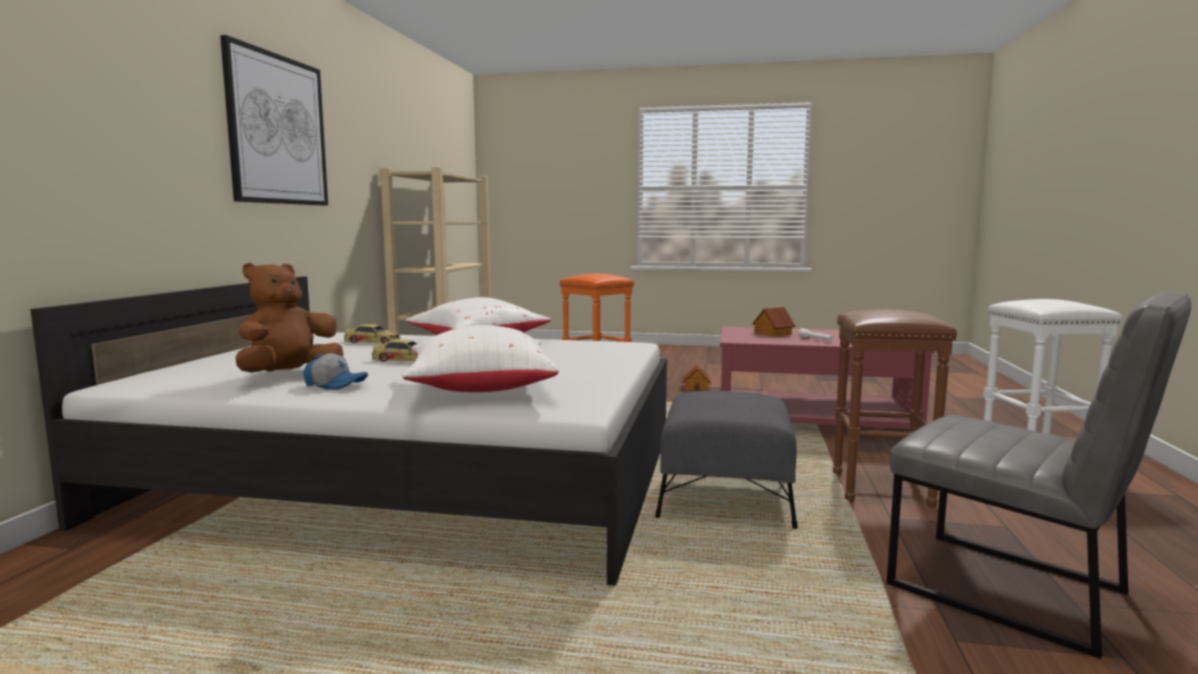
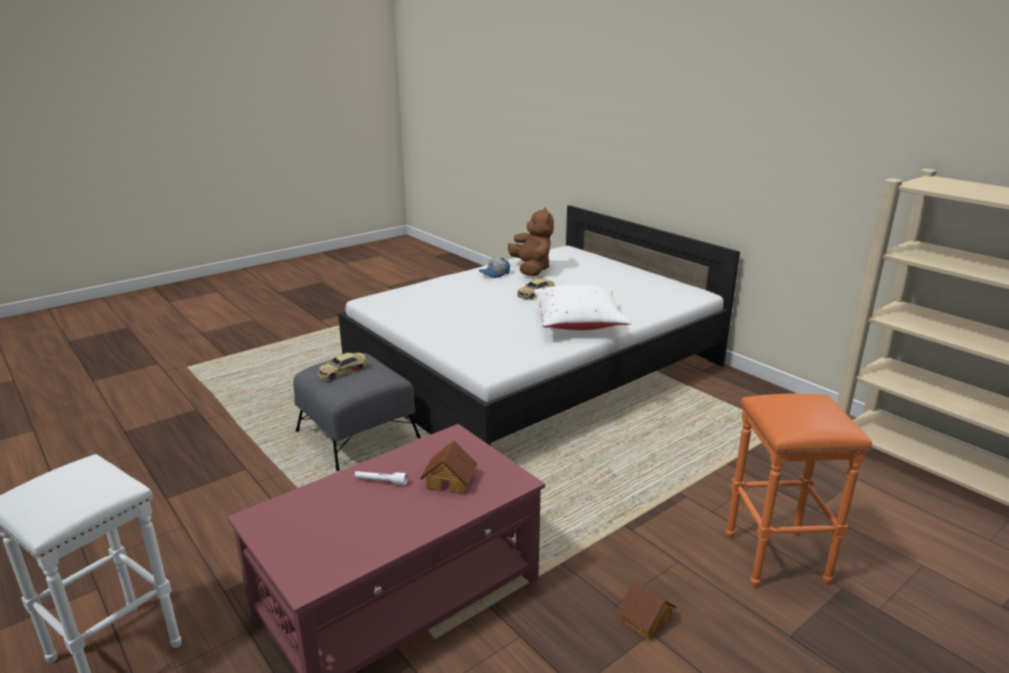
camera: 130 degrees right, 15 degrees up
picture [220,35,328,206] -> none
toy car [344,324,400,344] -> toy car moved to [318,353,368,380]
white pillow [402,325,559,392] -> none
brown stool [833,309,957,507] -> none
grey chair [887,291,1191,659] -> none

